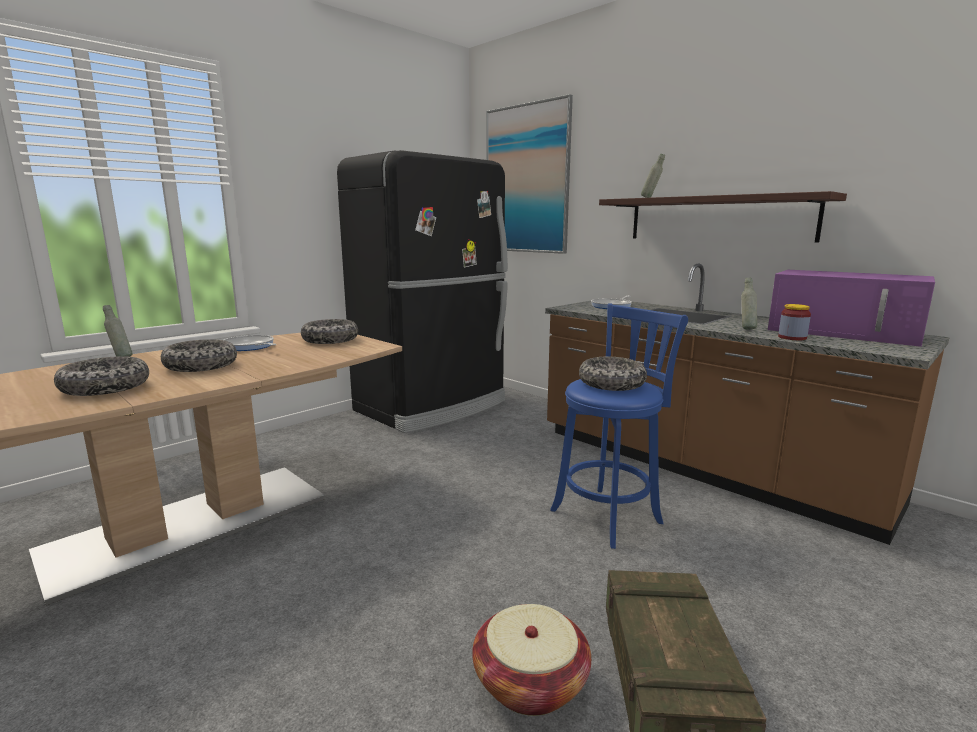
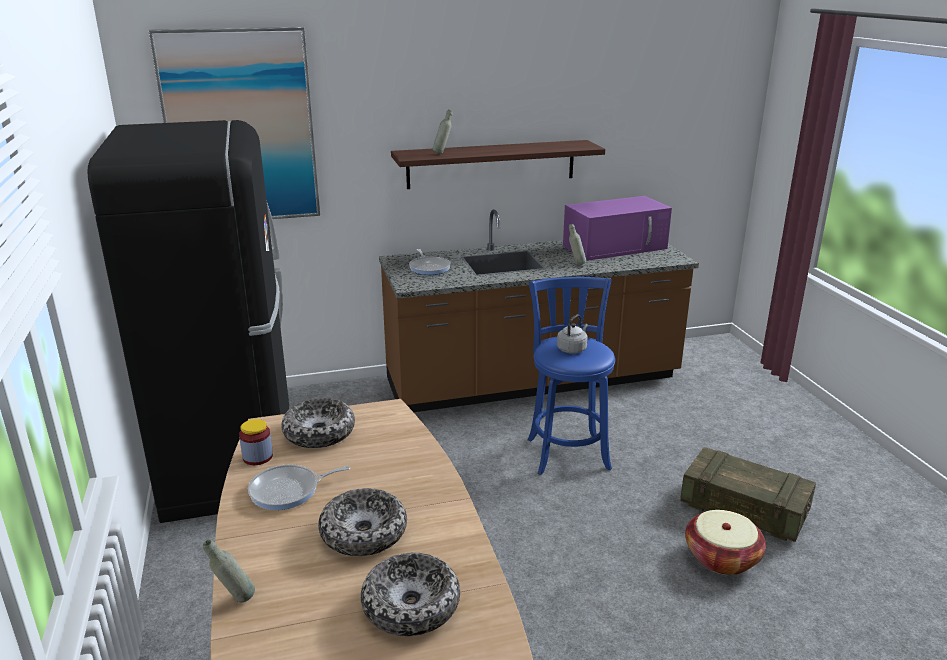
camera: 60 degrees left, 10 degrees up
bowl [579,357,647,391] -> grey kettle [557,315,588,354]
jar [778,304,811,340] -> jar moved to [239,419,273,465]

